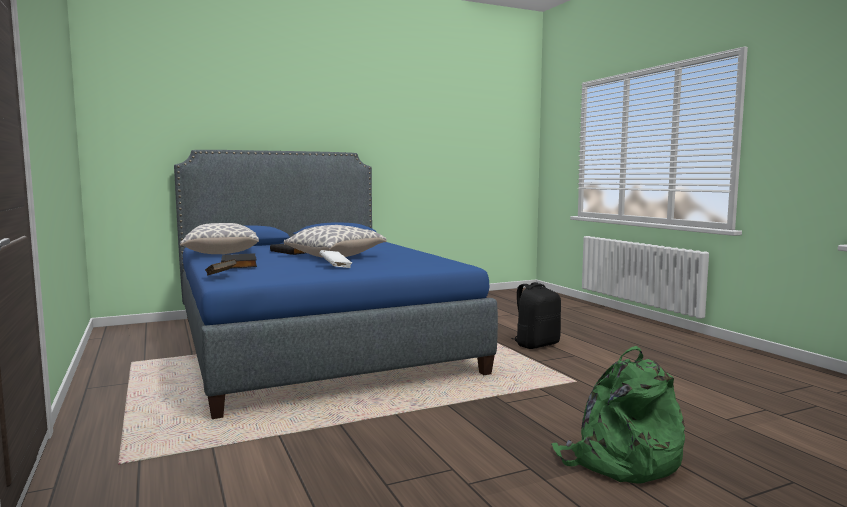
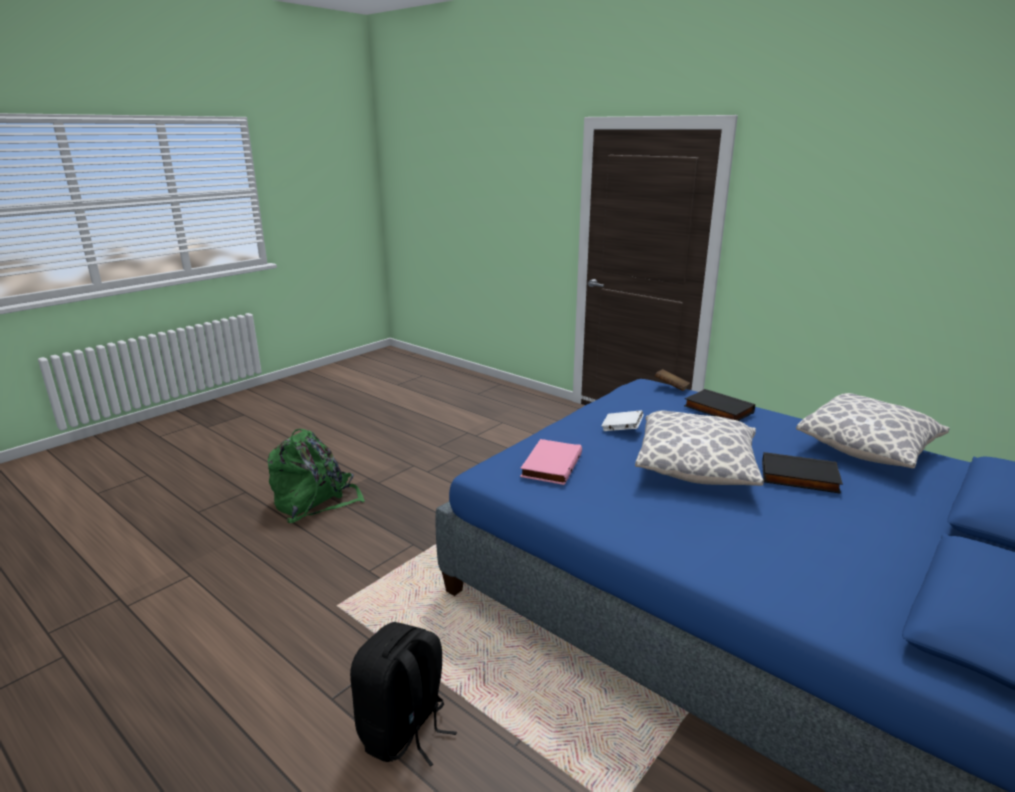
camera: 155 degrees right, 15 degrees up
none -> pink book [520,439,582,485]

